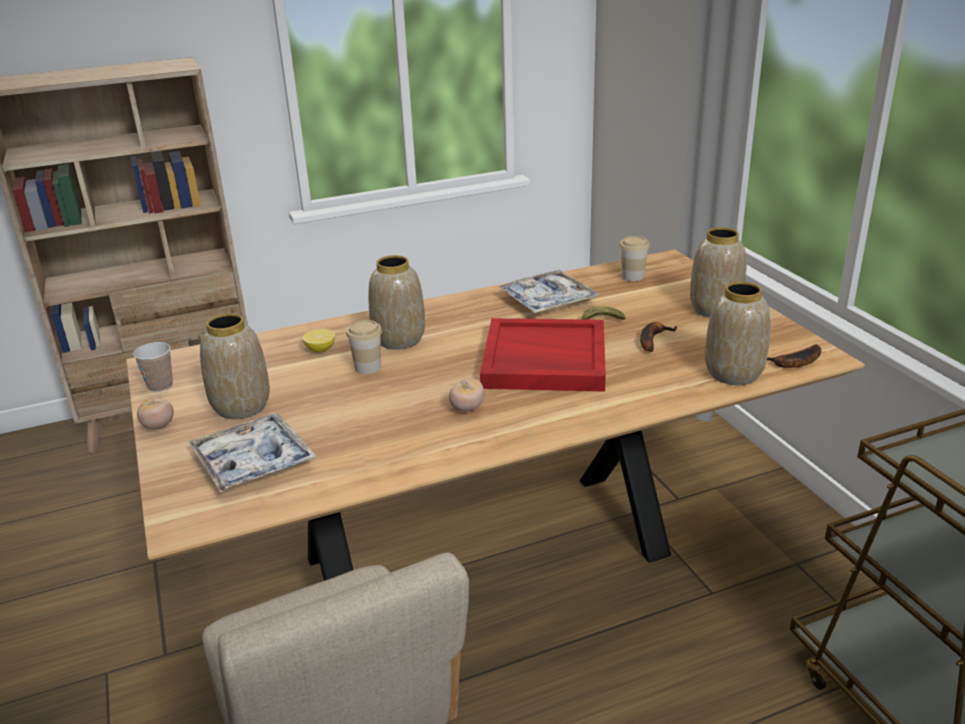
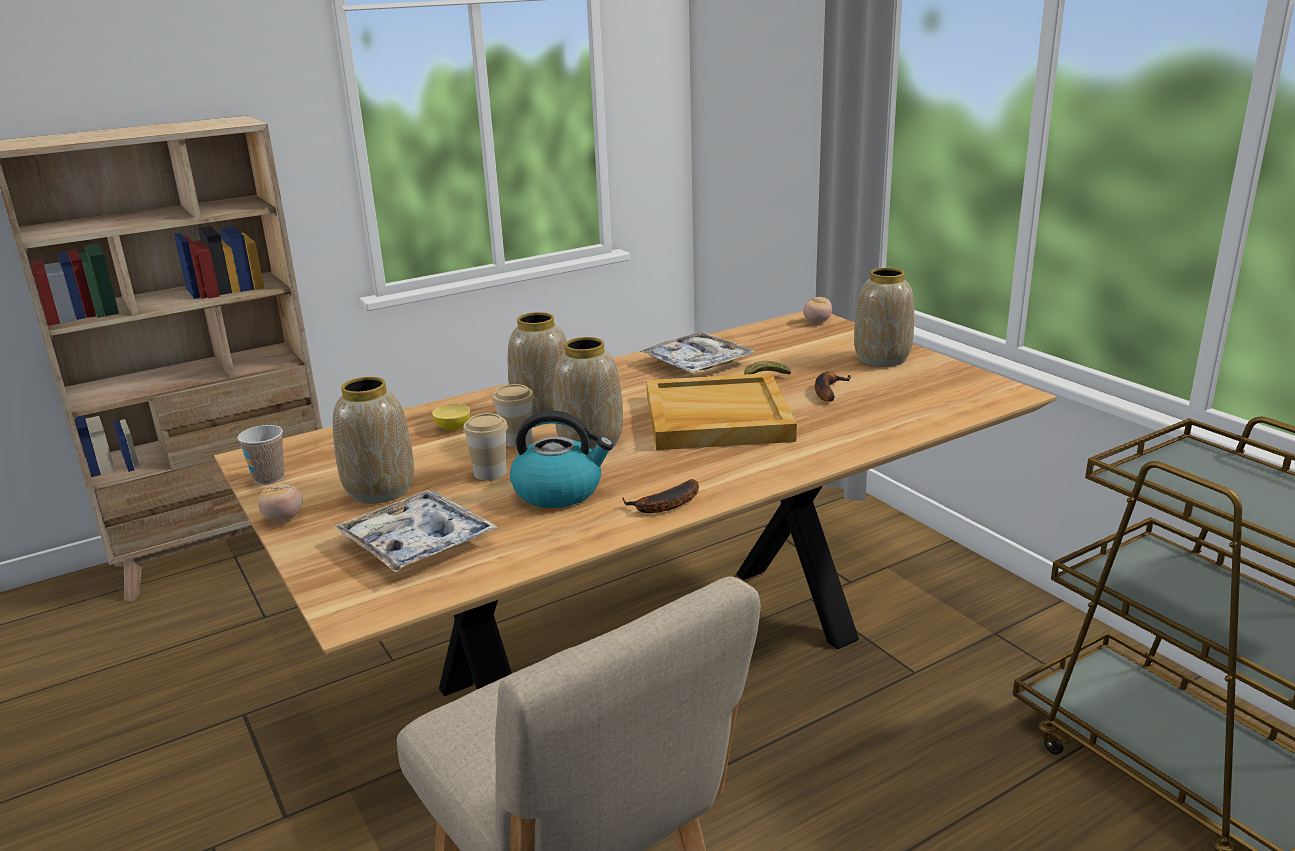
camera: 10 degrees left, 5 degrees down
tomato [449,378,485,412] -> tomato moved to [803,297,832,323]
red tray [480,318,606,392] -> beige tray [646,373,797,450]
cup [620,236,650,281] -> cup moved to [463,413,508,480]
vase [705,281,770,385] -> vase moved to [554,337,623,451]
banana [767,344,822,368] -> banana moved to [623,479,699,513]
none -> kettle [510,411,613,508]

